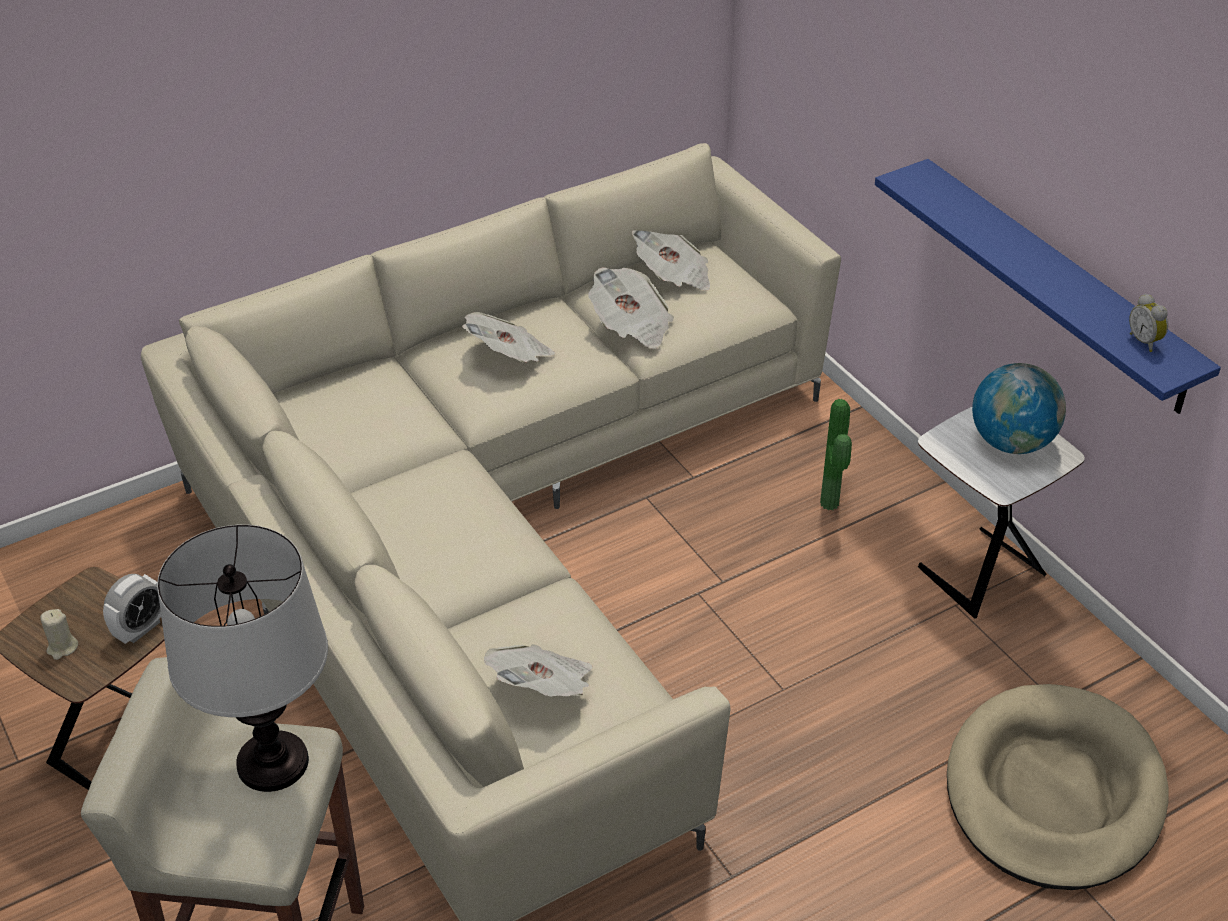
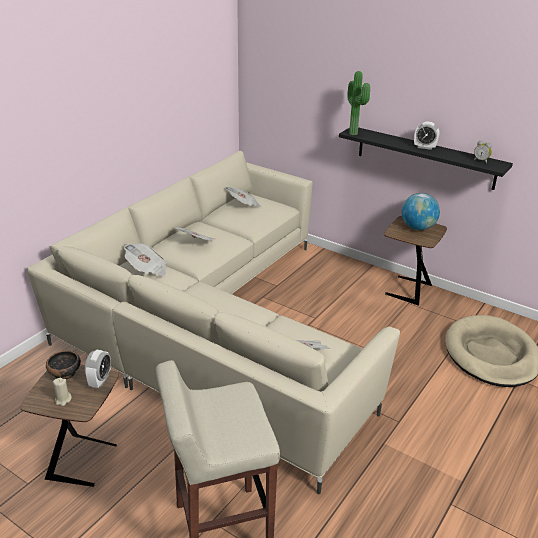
camera: 25 degrees left, 10 degrees down
table lamp [157,525,328,792] -> none
newspaper [588,267,674,349] -> newspaper moved to [124,243,167,277]
potted plant [820,399,852,510] -> potted plant moved to [347,71,370,135]
blue shelf [875,159,1221,414] -> black shelf [339,127,513,190]
white side table [918,407,1085,619] -> brown side table [384,216,447,306]
none -> bowl [46,351,81,380]
none -> alarm clock [414,122,439,150]

